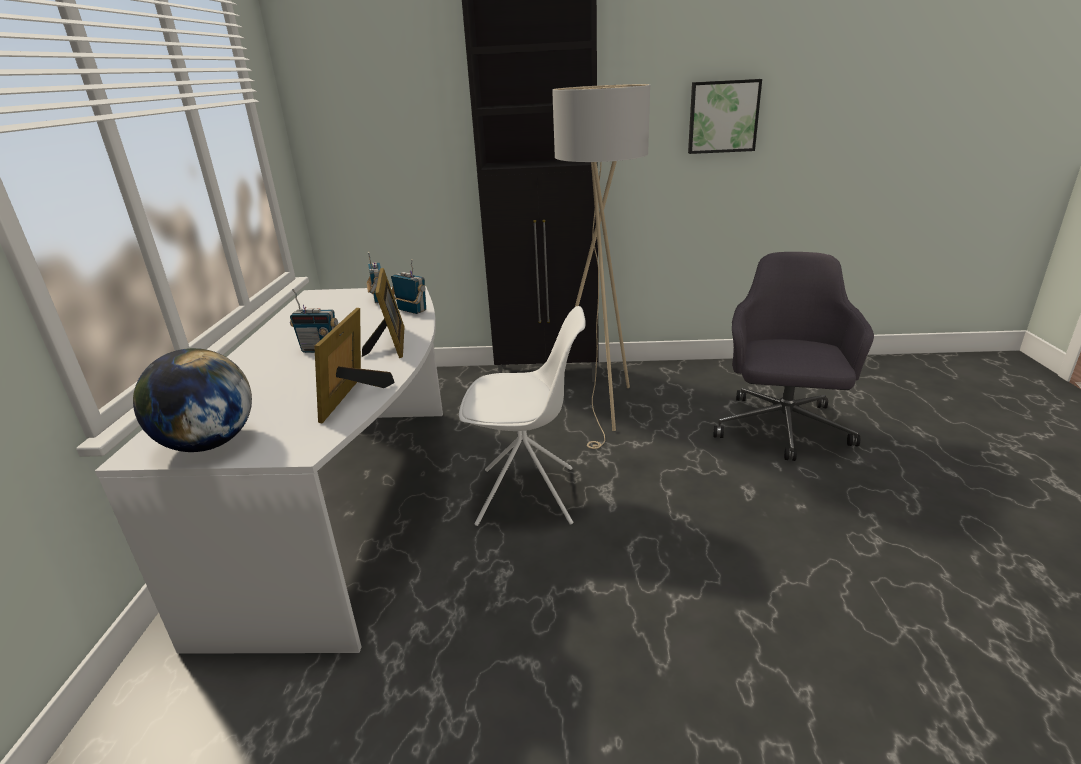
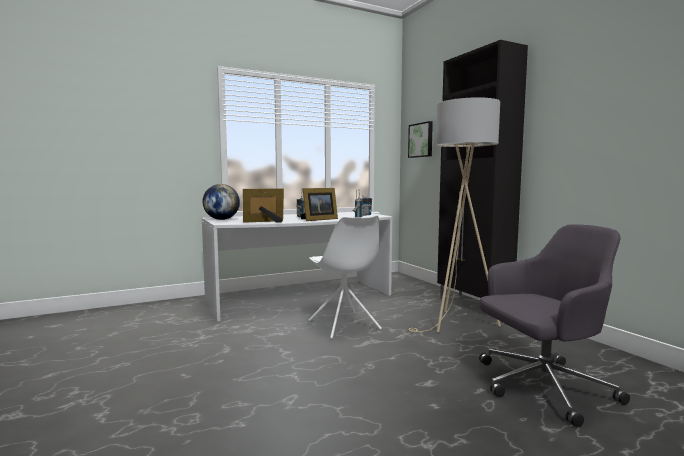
camera: 60 degrees right, 20 degrees down
picture [688,79,762,154] -> picture moved to [408,121,433,158]

